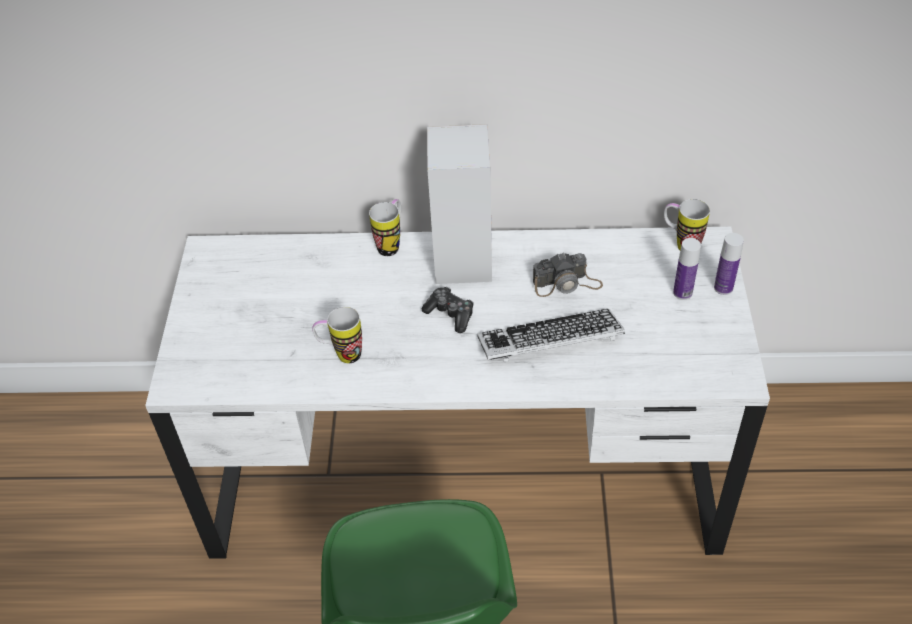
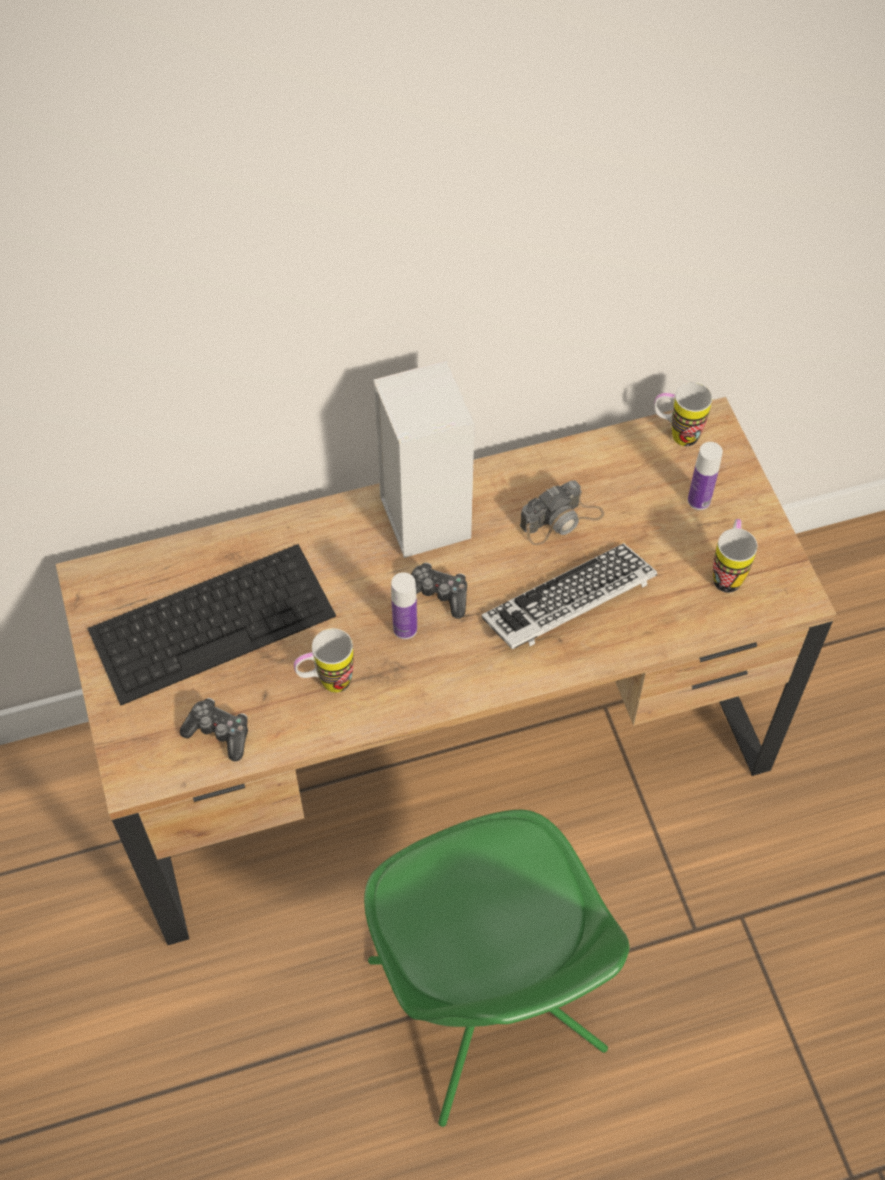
camera: 20 degrees left, 10 degrees up
white desk [145,227,770,559] -> brown desk [56,397,836,945]
mug [369,199,401,256] -> mug moved to [713,519,757,593]
bottle [714,233,744,295] -> bottle moved to [391,572,417,639]
none -> keyboard [87,544,336,706]
none -> game controller [180,698,248,762]

